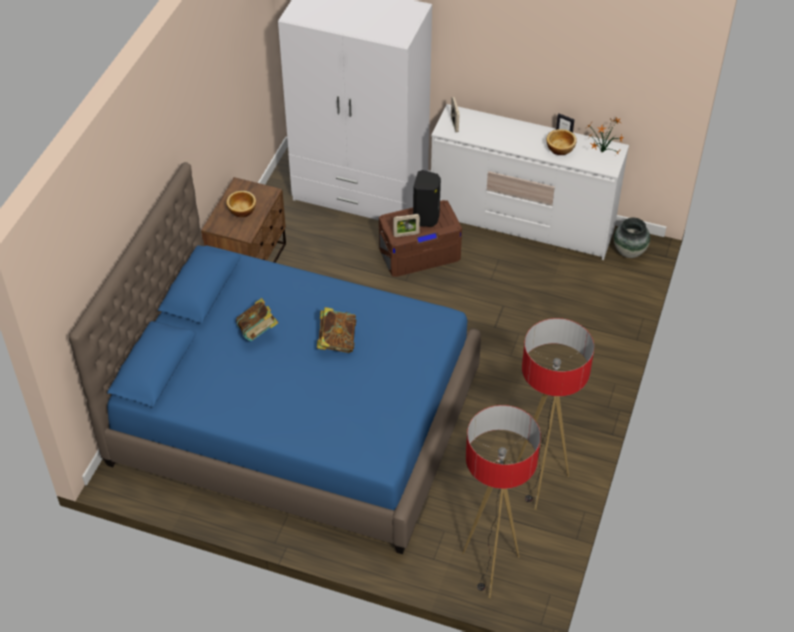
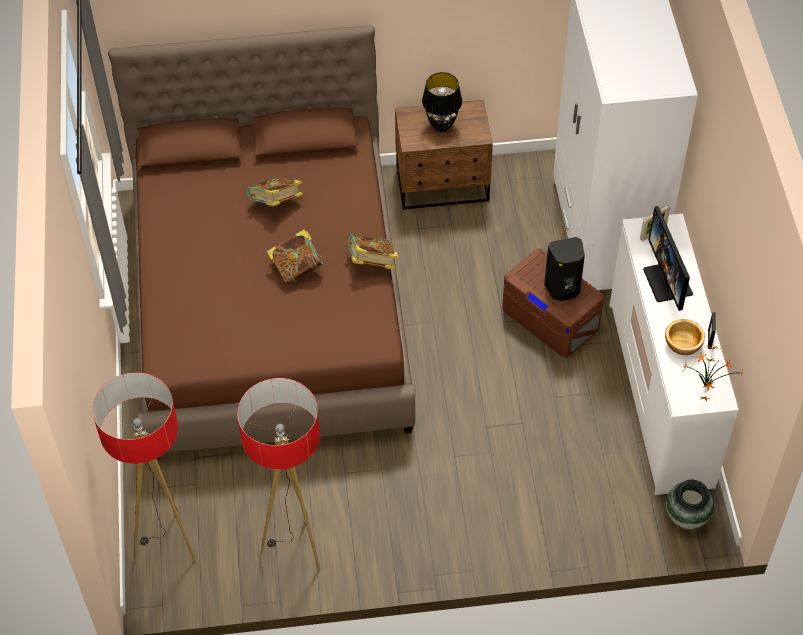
camera: 65 degrees right, 5 degrees up
blue bed [69,162,481,554] -> brown bed [108,25,416,460]
bowl [226,191,256,217] -> black table lamp [422,72,462,132]
picture frame [393,214,420,237] -> none
none -> book [344,234,399,270]
none -> monitor [643,206,693,311]

